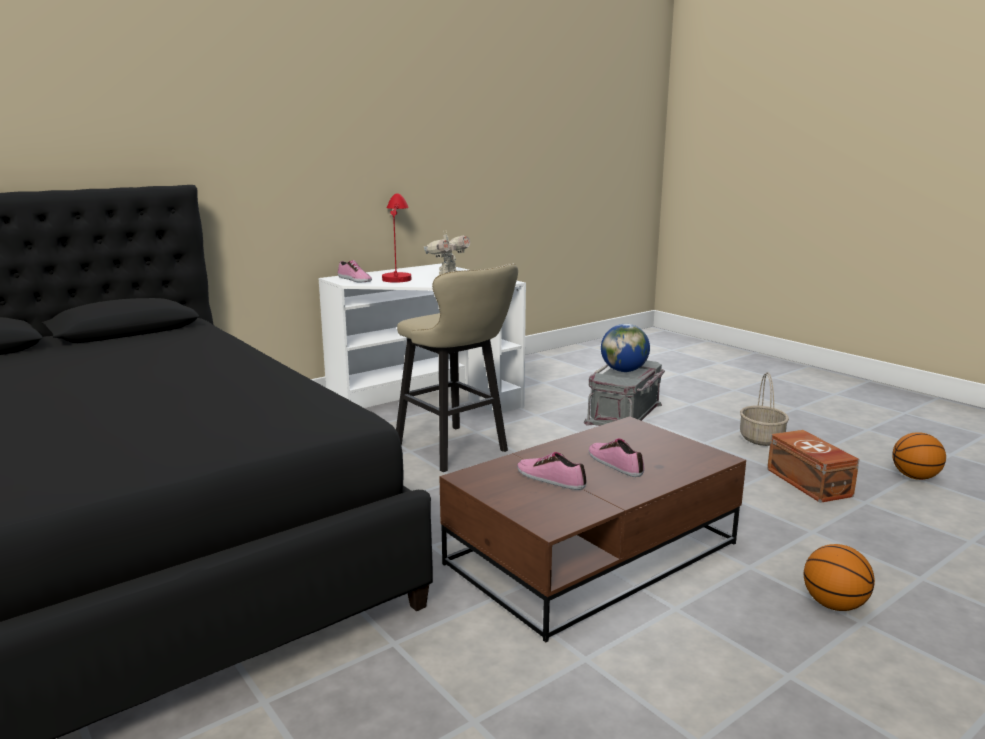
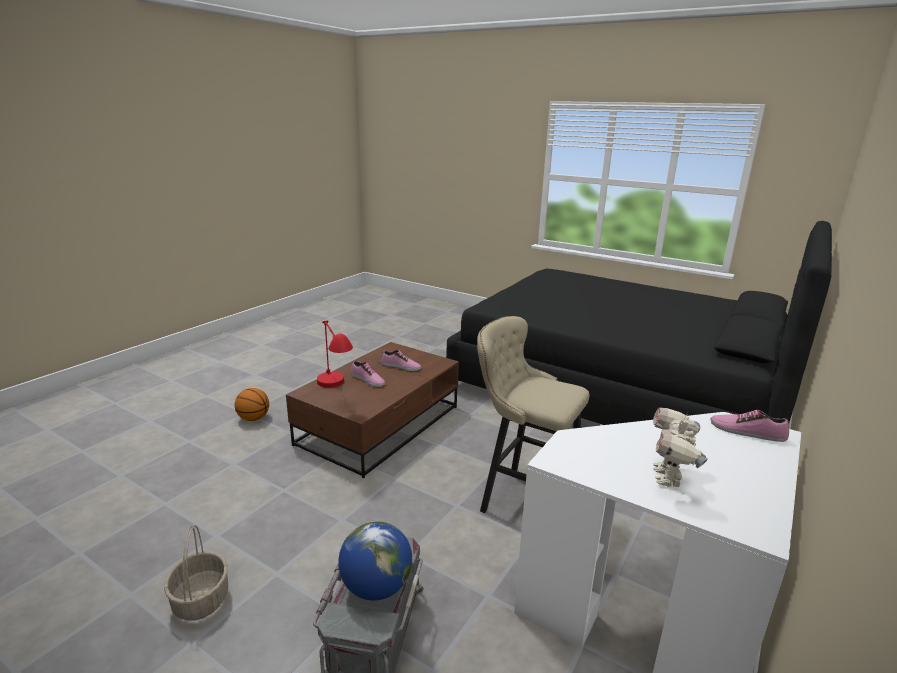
camera: 160 degrees right, 5 degrees up
red table lamp [382,193,411,283] -> red table lamp moved to [317,320,353,388]
brown storage box [767,430,860,503] -> none
basketball [892,432,946,480] -> none

